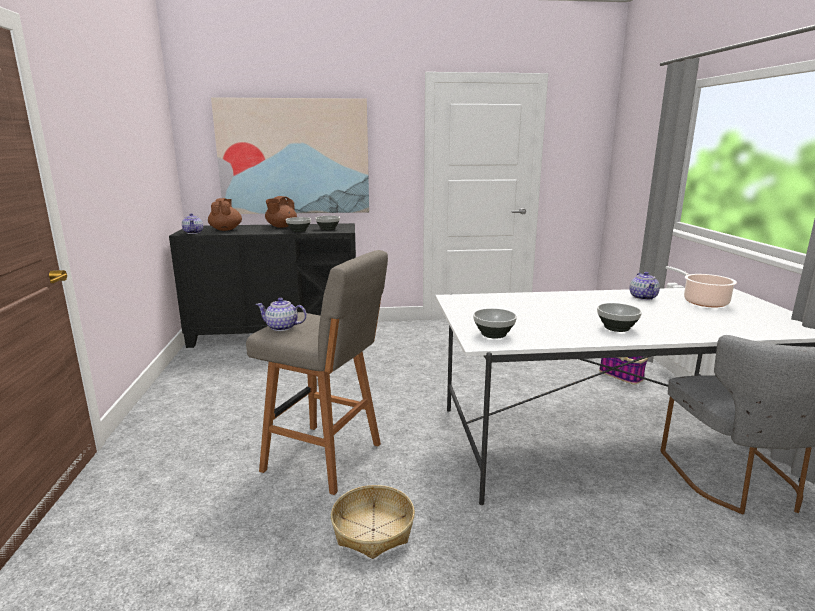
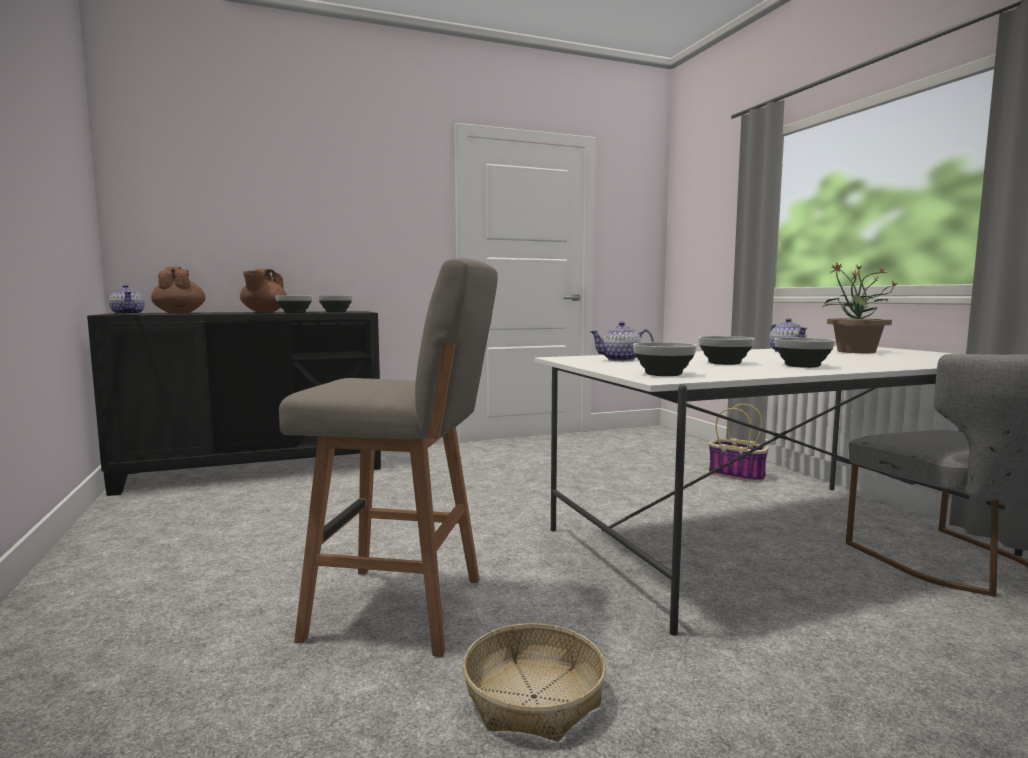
camera: 15 degrees left, 10 degrees down
picture [211,97,369,214] -> none
teapot [256,298,307,331] -> teapot moved to [589,322,654,361]
cooking pot [666,266,737,307] -> potted plant [823,263,899,353]
none -> bowl [698,336,754,365]

